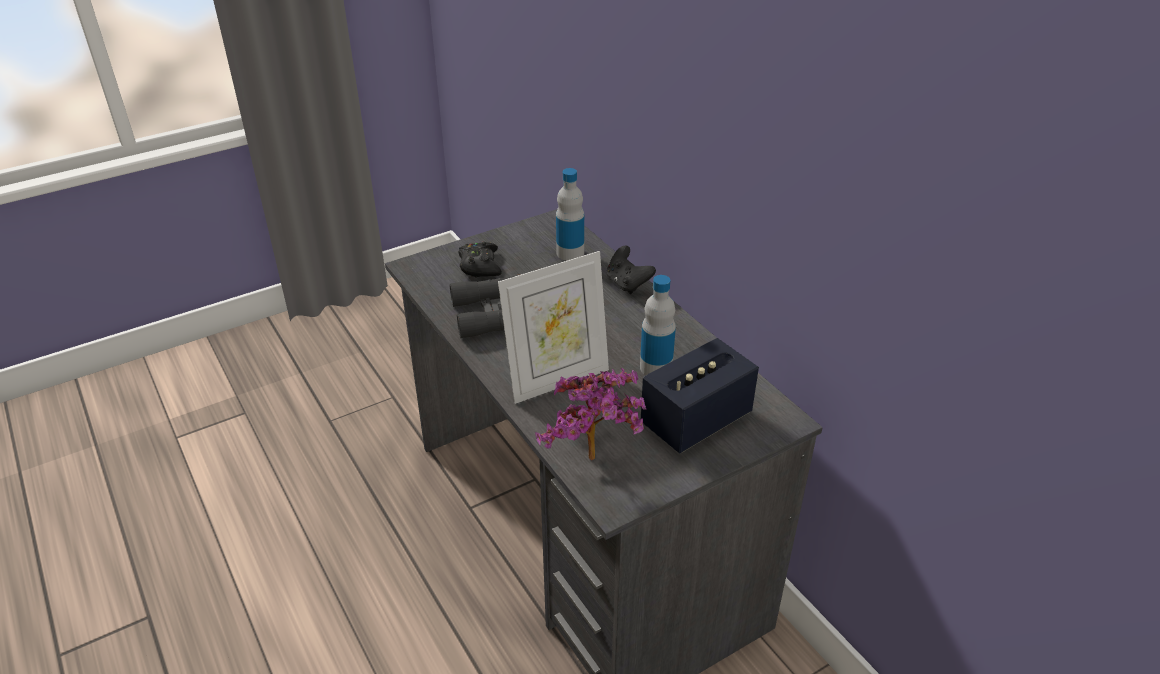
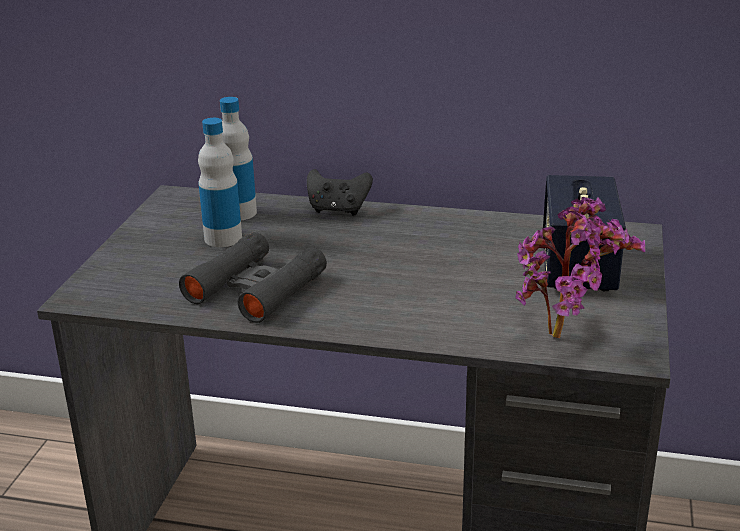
camera: 45 degrees left, 10 degrees down
black game controller [458,241,502,278] -> none
picture frame [498,251,609,404] -> none
bottle [640,275,676,375] -> bottle moved to [198,118,242,247]

